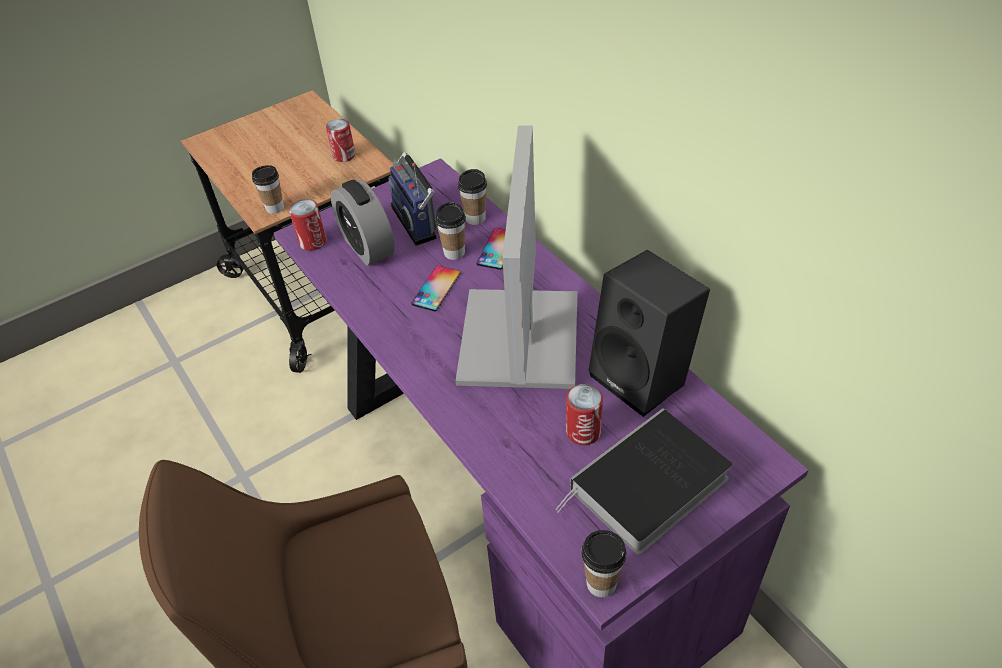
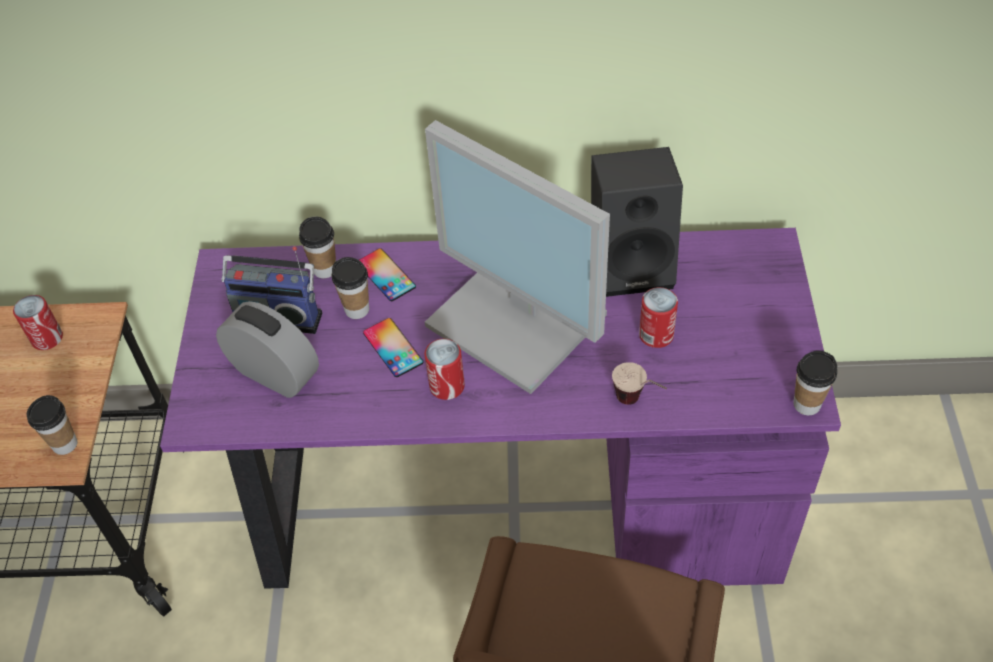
camera: 55 degrees left, 5 degrees up
can [289,199,327,251] -> can moved to [424,339,465,400]
alarm clock [331,180,395,266] -> alarm clock turned 150 degrees counterclockwise [216,301,319,398]
book [555,408,732,555] -> none
none -> cup [612,362,667,405]

